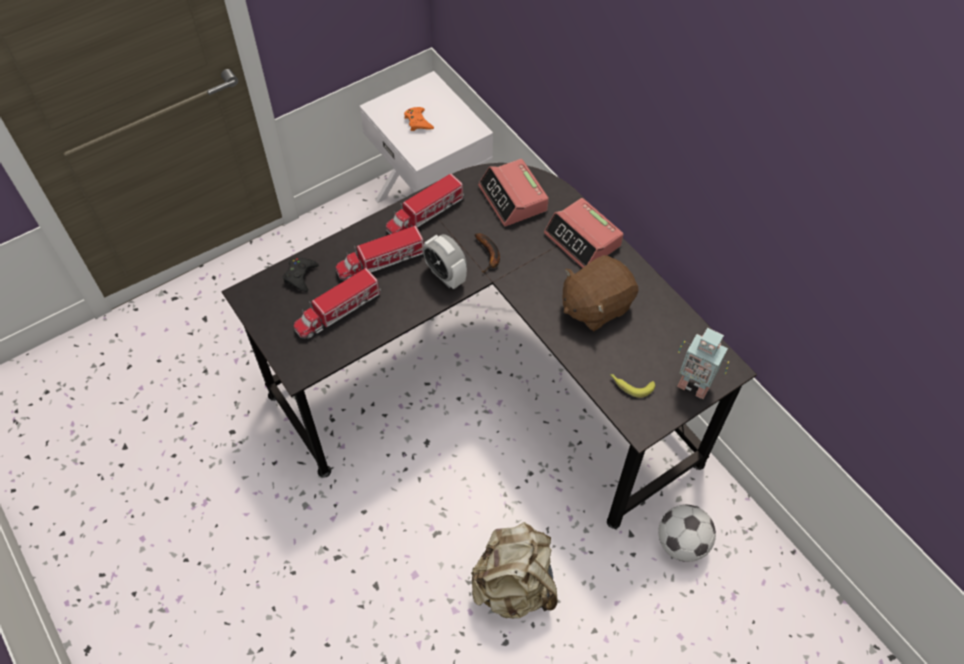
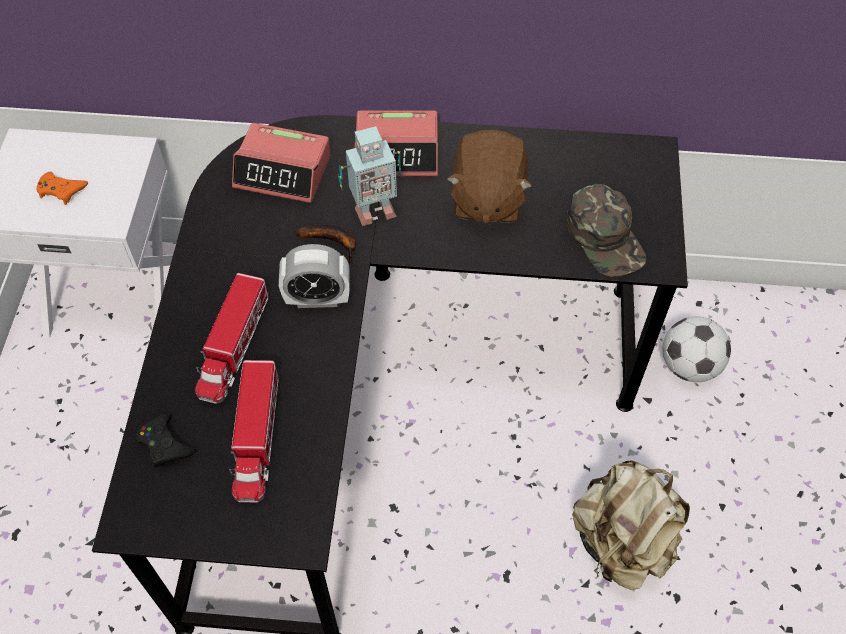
camera: 50 degrees left, 0 degrees up
toy truck [386,173,464,234] -> none
banana [610,374,655,398] -> green cap [567,184,646,277]
toy robot [677,328,729,399] -> toy robot moved to [338,126,401,226]

